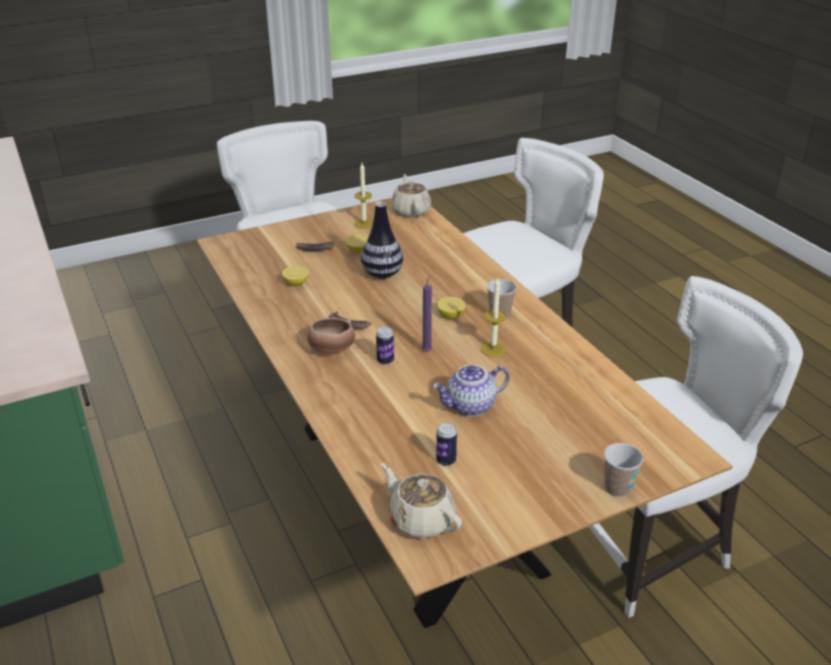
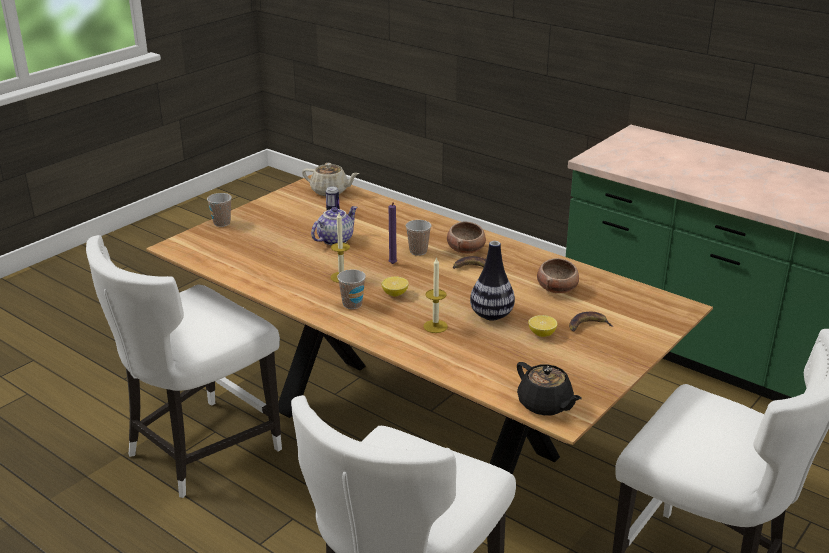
camera: 155 degrees right, 5 degrees down
lemon [282,266,309,286] -> bowl [537,258,579,294]
candle [354,163,373,229] -> candle moved to [423,257,448,333]
can [376,327,394,365] -> cup [406,220,431,256]
beige teapot [391,174,431,217] -> black teapot [517,362,582,416]

